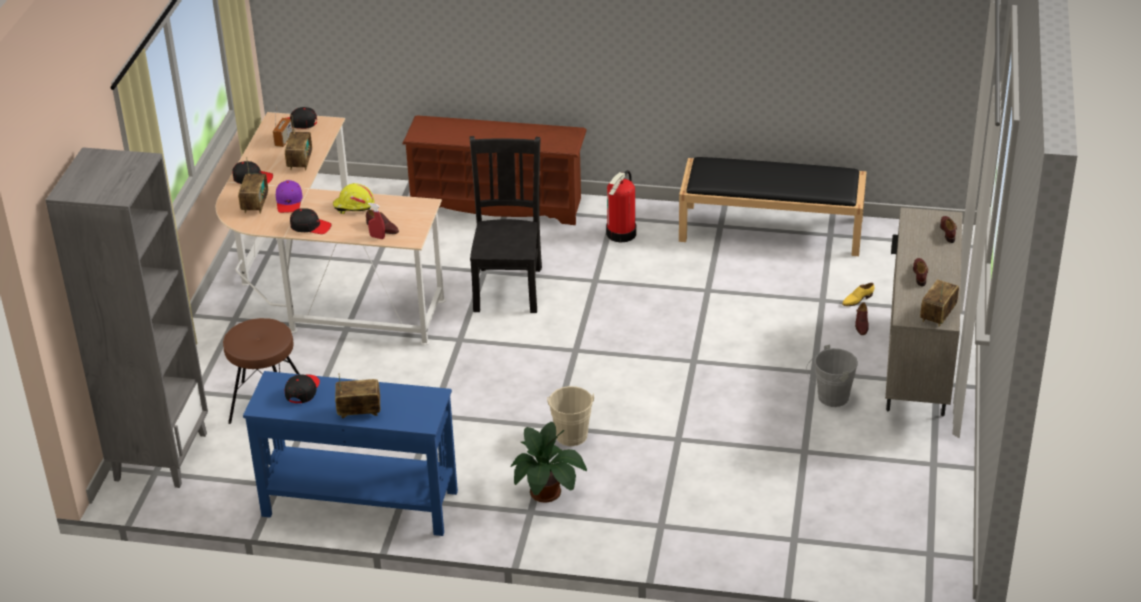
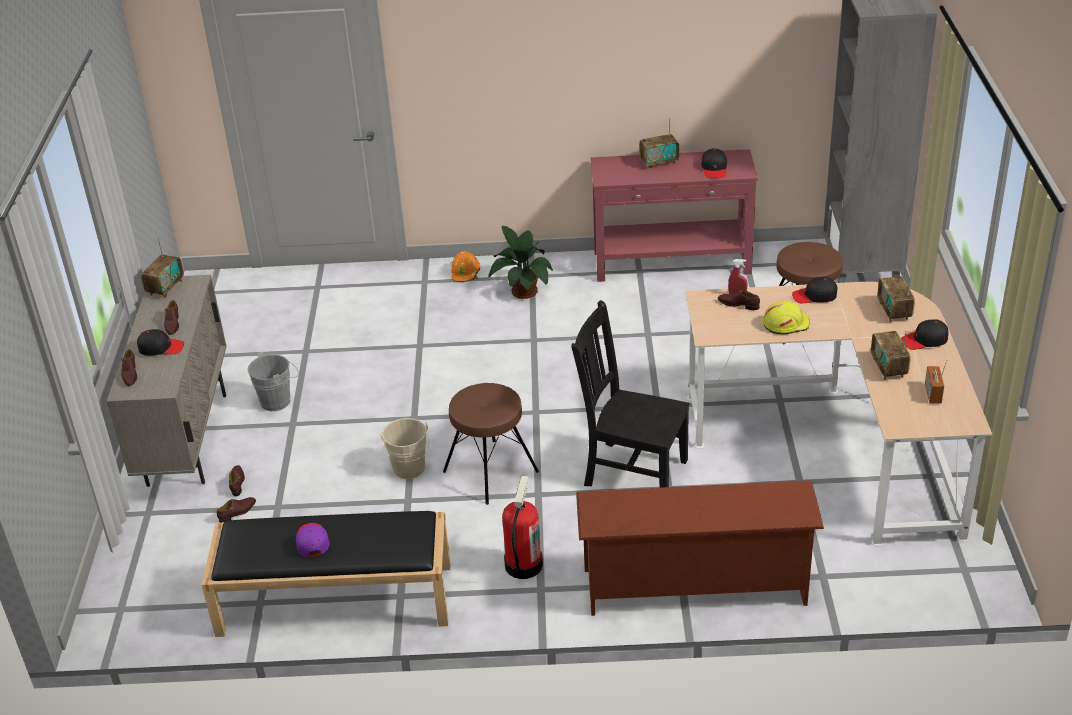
camera: 170 degrees right, 0 degrees up
blue console table [243,371,458,536] -> red console table [591,149,758,282]
purple cap [276,180,302,213] -> purple cap moved to [296,523,330,557]
black cap [287,107,317,129] -> black cap moved to [137,329,184,356]
black chair [469,136,542,313] -> black chair turned 120 degrees clockwise [571,300,689,488]
beige bucket [547,386,594,446] -> beige bucket moved to [380,418,429,479]
yellow shoe [842,283,874,306] -> brown shoe [217,497,256,522]
none -> brown stool [443,383,539,505]
none -> orange hard hat [451,251,480,282]

